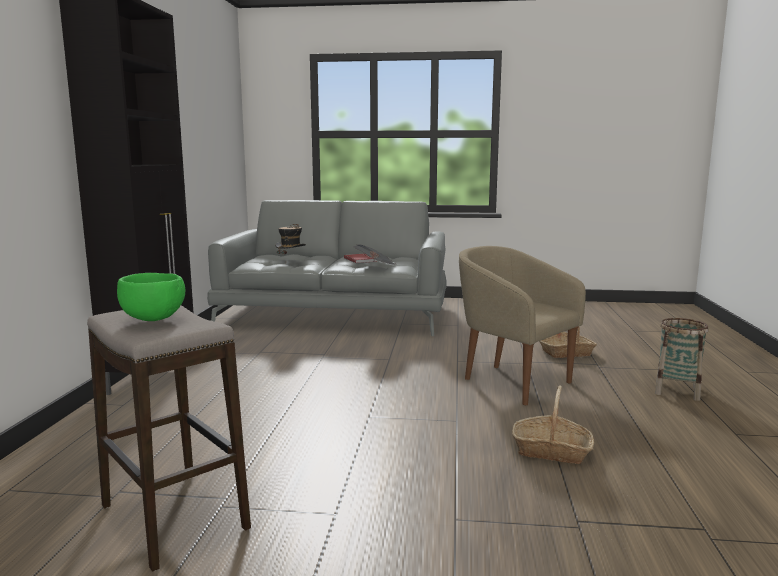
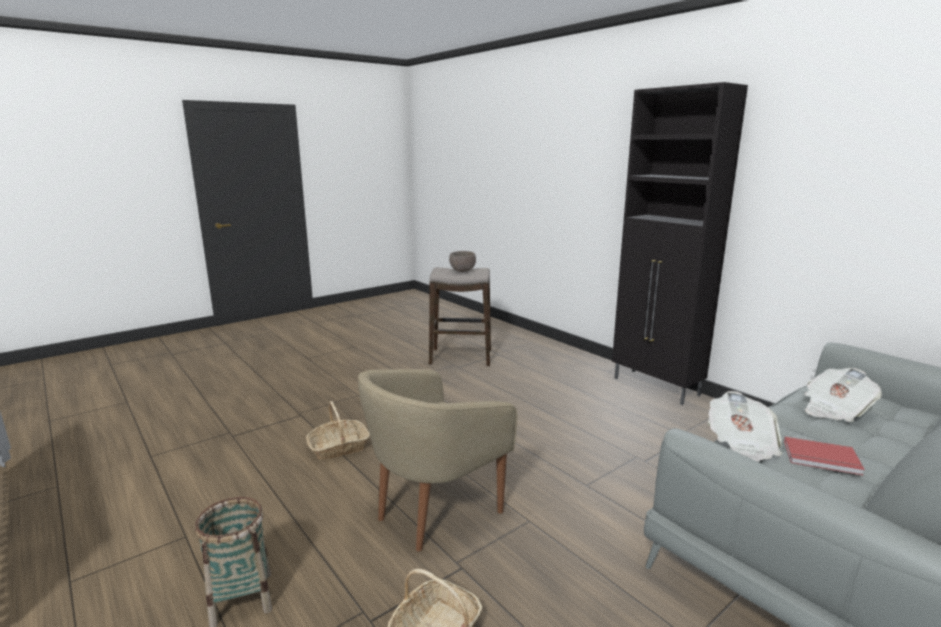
camera: 135 degrees right, 5 degrees up
green bowl [117,273,185,321] -> brown bowl [449,251,476,272]
hat [276,224,306,254] -> newspaper [805,368,882,422]
beige armchair [459,246,586,405] -> beige armchair turned 135 degrees clockwise [358,369,517,551]

